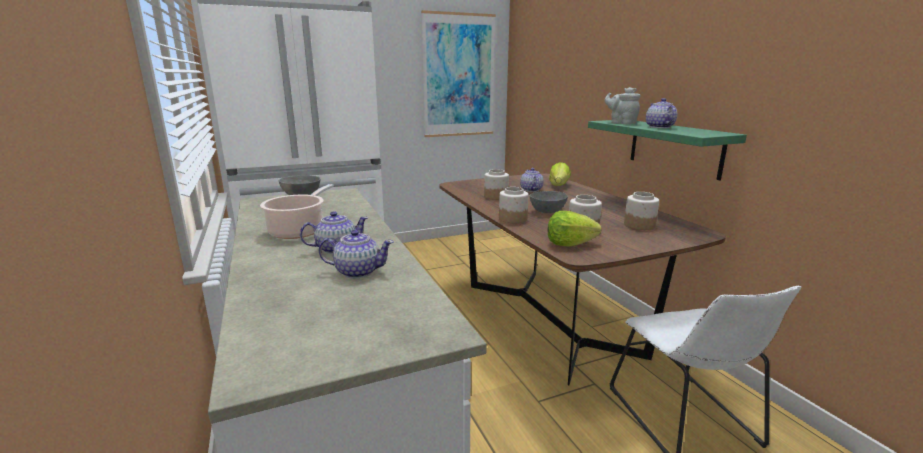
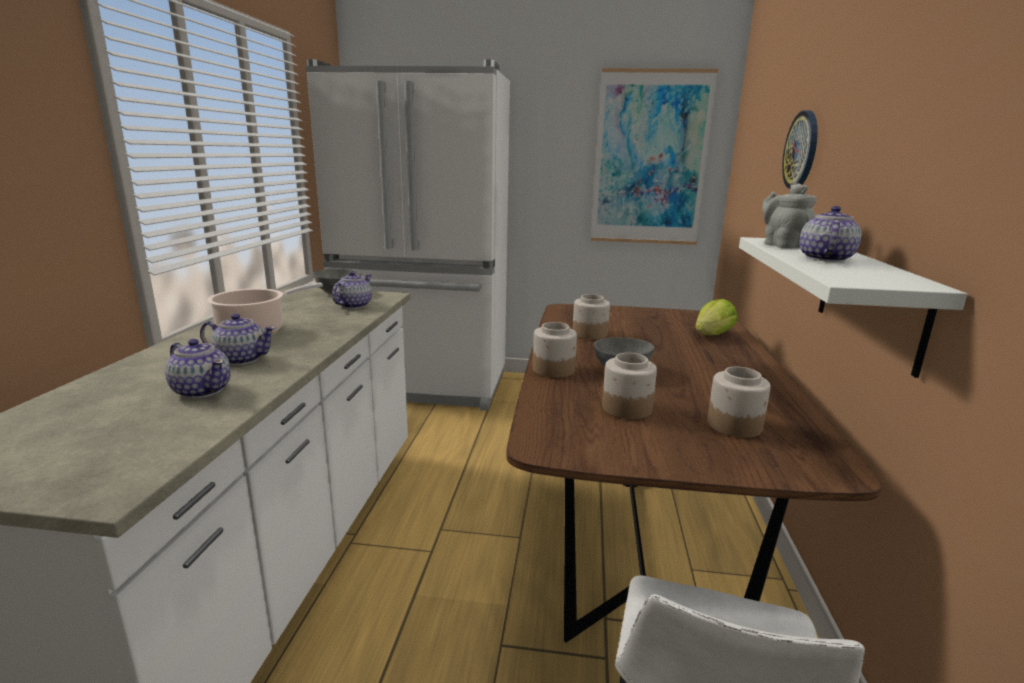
camera: 30 degrees right, 0 degrees up
teapot [520,168,544,192] -> teapot moved to [332,271,372,309]
lettuce [548,211,602,247] -> none
green shelf [588,120,747,180] -> white shelf [739,237,967,378]
none -> wall clock [782,110,818,189]

